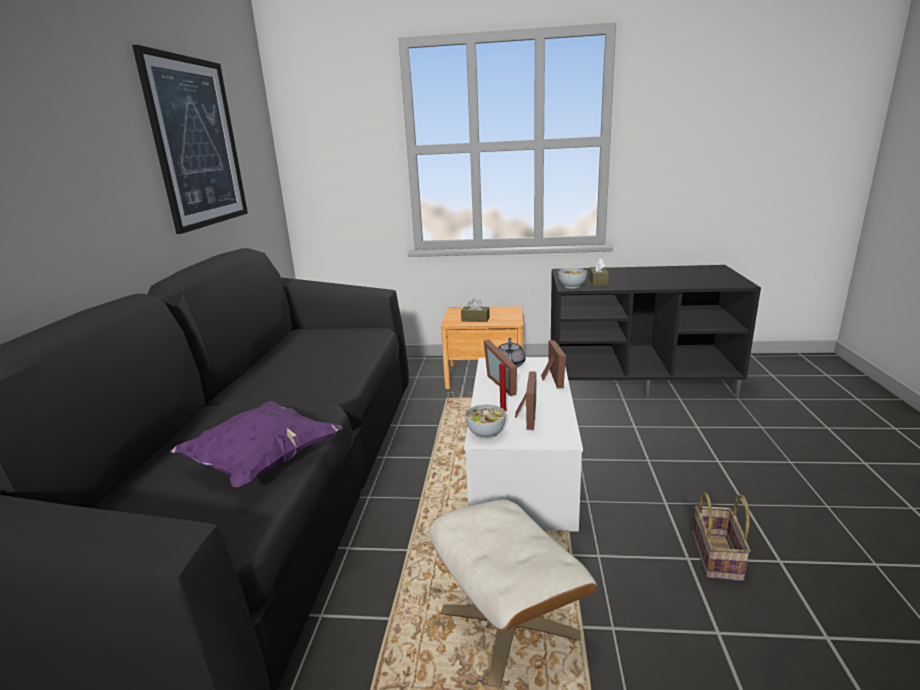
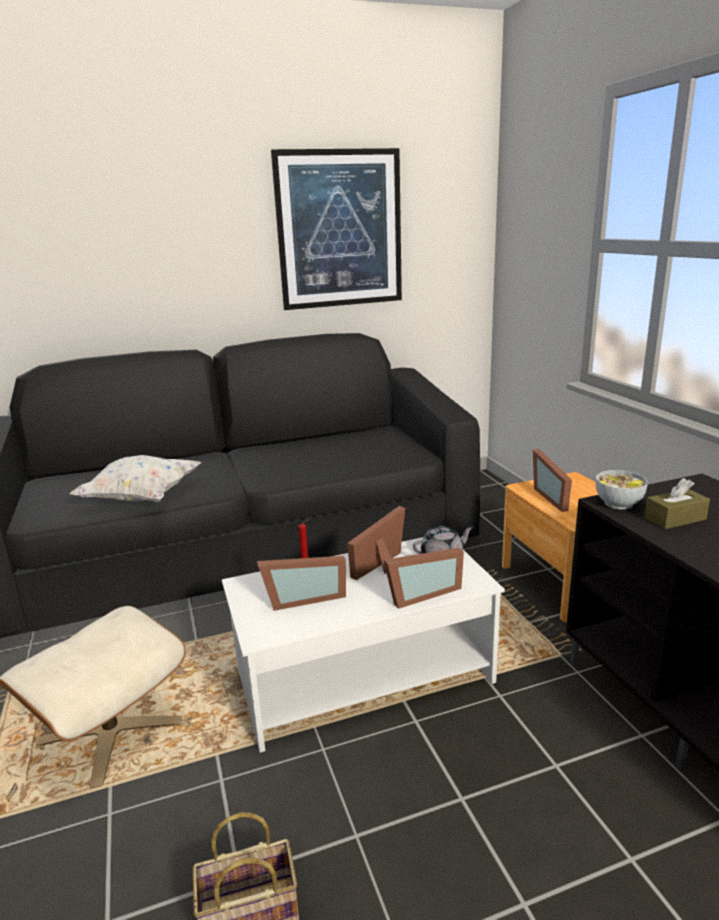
camera: 65 degrees right, 0 degrees up
purple pillow [170,401,343,487] -> white pillow [70,455,202,502]
brown tissue box [461,298,490,322] -> picture frame [533,449,572,512]
bowl [466,404,506,439] -> none

